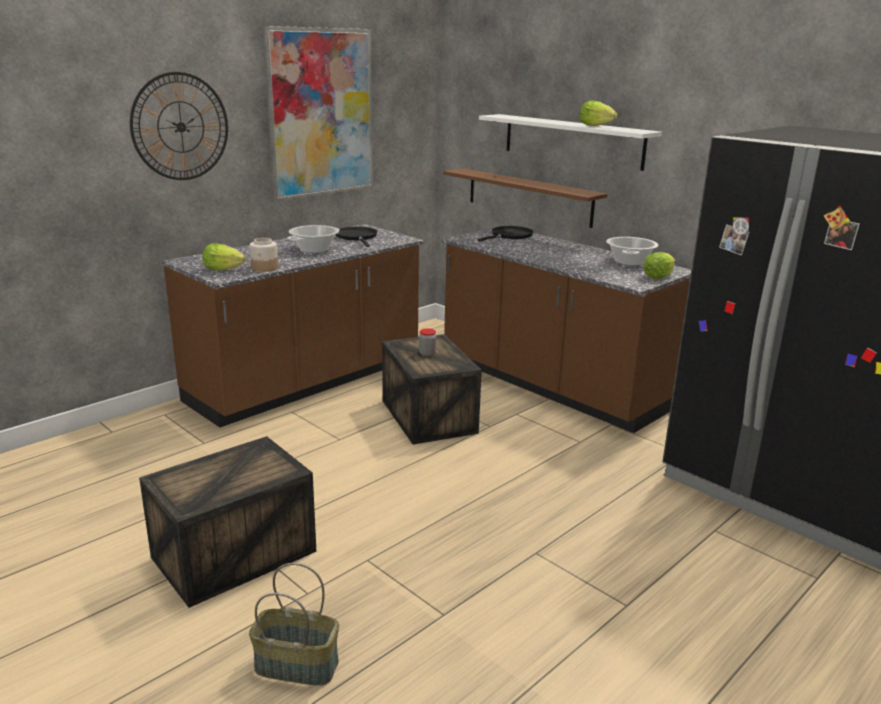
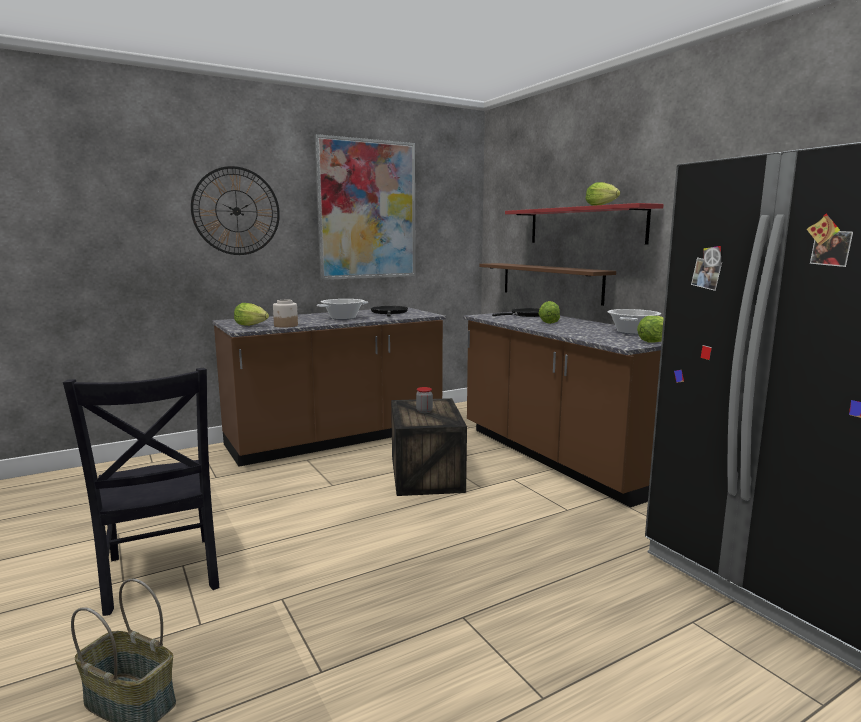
camera: 15 degrees right, 10 degrees down
crate [139,436,316,608] -> black chair [63,368,219,616]
white shelf [479,114,662,171] -> red shelf [505,203,664,244]
none -> lettuce [538,301,560,324]

